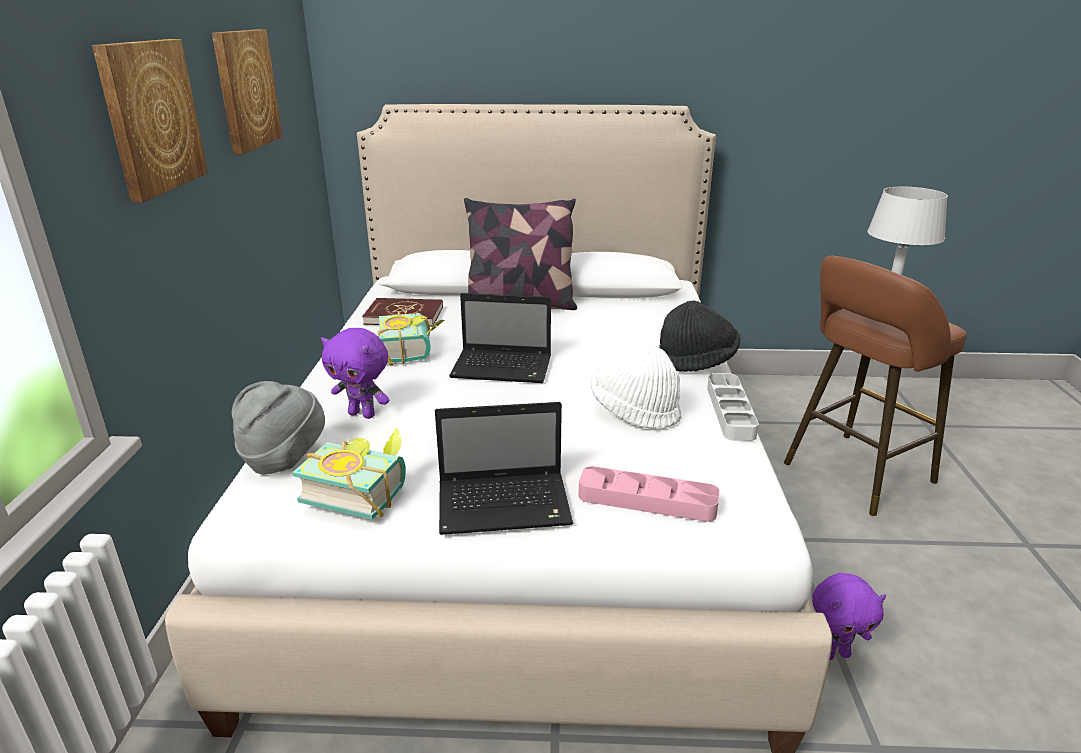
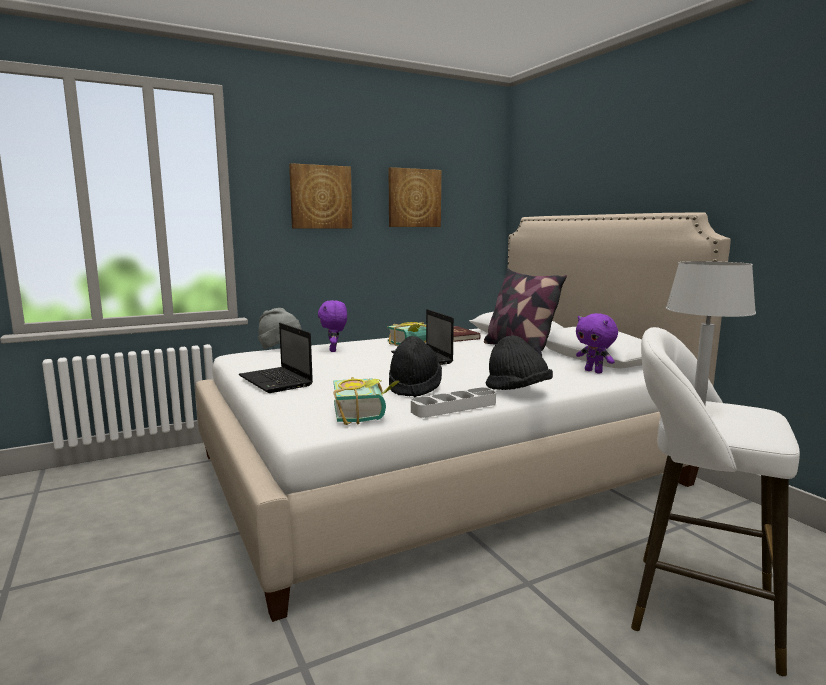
camera: 60 degrees right, 15 degrees down
book [292,427,406,520] -> book moved to [333,377,400,425]
pink tray [579,466,720,522] -> none
white hat [591,345,682,429] -> black hat [389,336,442,397]
brown stool [784,256,967,516] -> white stool [631,327,800,676]
purple plush toy [812,573,886,660] -> purple plush toy moved to [576,313,618,374]

